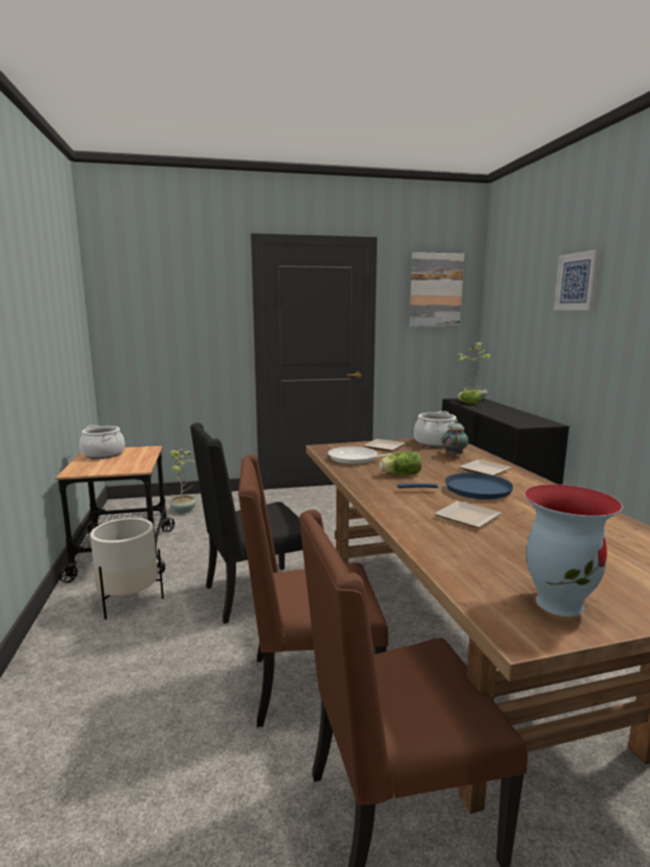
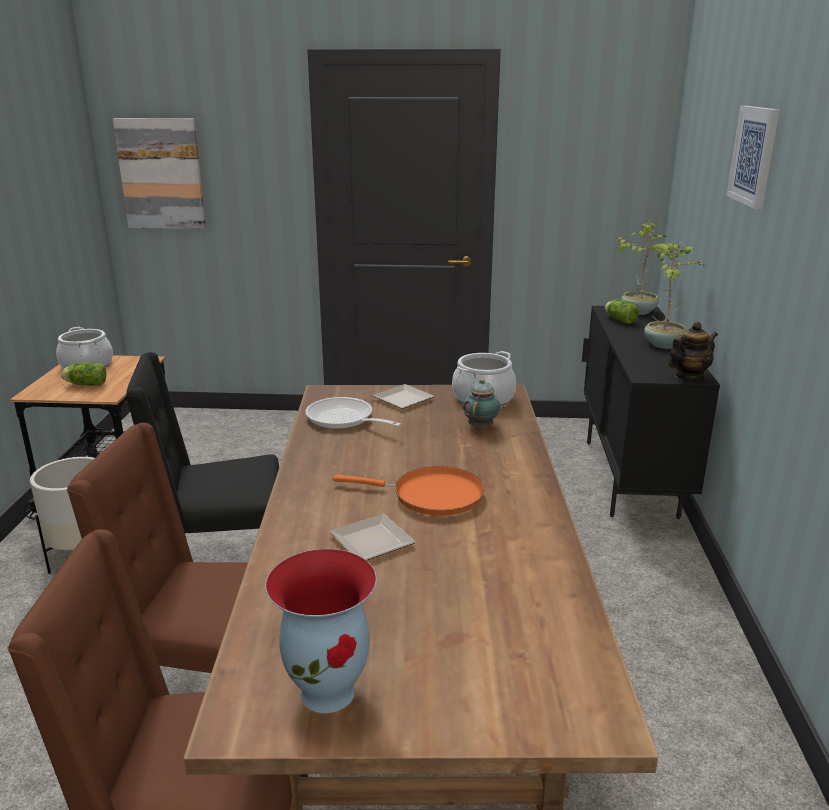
camera: 15 degrees right, 10 degrees up
potted plant [170,449,196,513] -> potted plant moved to [644,242,706,349]
lettuce [379,451,422,475] -> lettuce moved to [61,362,106,386]
blue frying pan [397,473,513,500] -> orange frying pan [333,466,485,516]
picture [409,252,464,327] -> picture moved to [113,118,206,229]
plate [459,459,512,476] -> none
none -> teapot [668,322,718,380]

